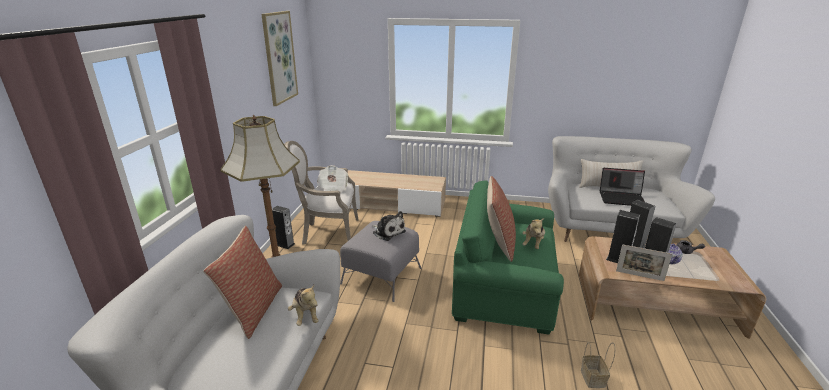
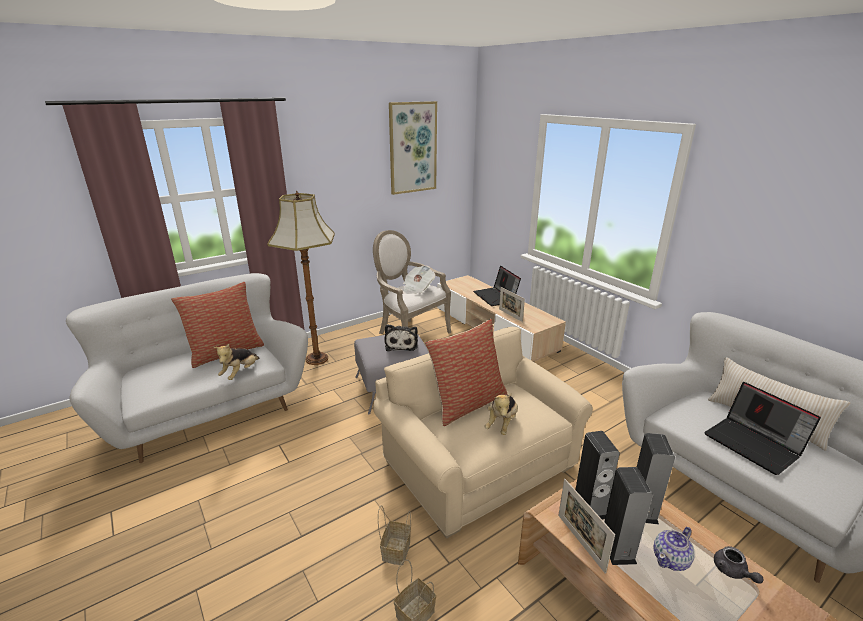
camera: 45 degrees right, 0 degrees up
speaker [272,206,295,249] -> none
green armchair [452,180,564,334] -> beige armchair [373,327,593,538]
plush toy [522,218,545,249] -> plush toy turned 45 degrees counterclockwise [485,393,518,435]
none -> basket [378,505,411,565]
none -> laptop [473,266,521,306]
none -> picture frame [499,287,525,322]

